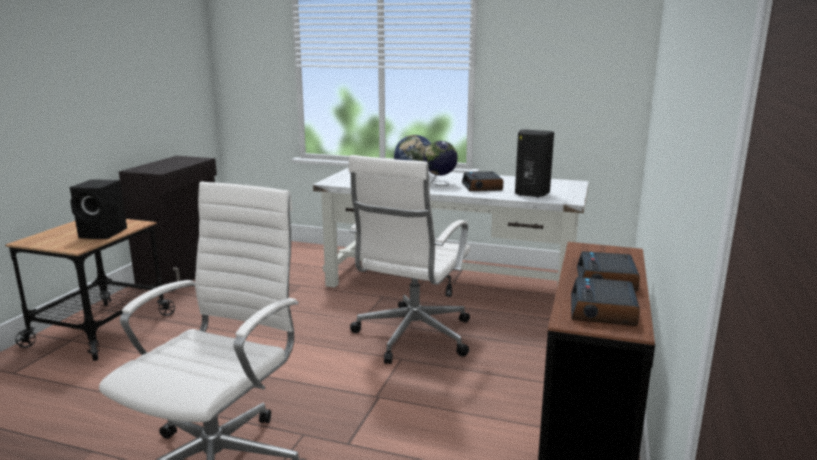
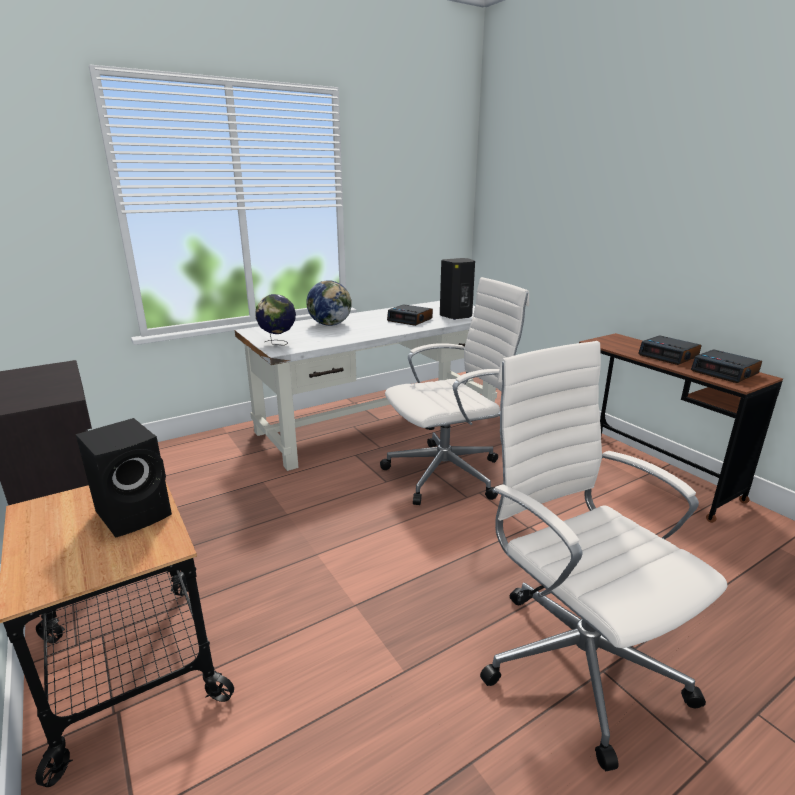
camera: 50 degrees left, 5 degrees up
white office chair [348,155,471,364] -> white office chair turned 90 degrees counterclockwise [380,277,529,505]
globe [423,141,458,186] -> globe moved to [255,294,296,346]

